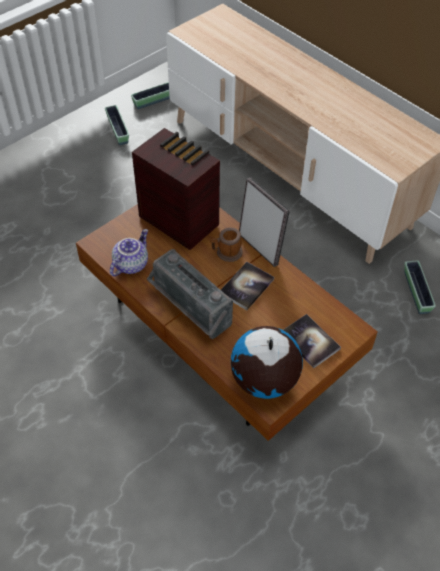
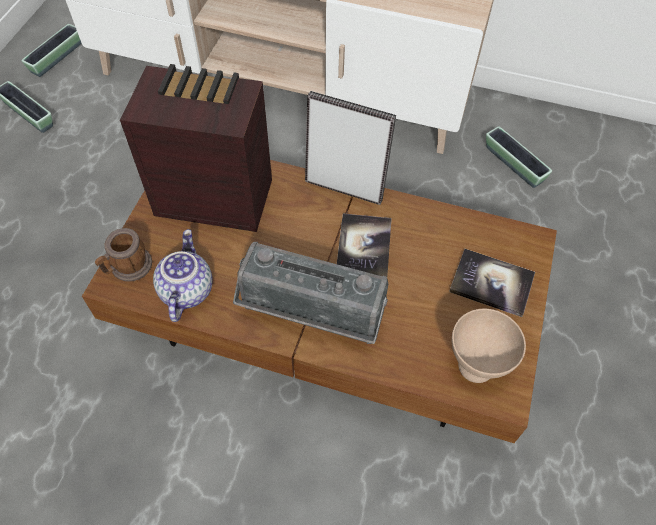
camera: 30 degrees left, 5 degrees up
mug [210,227,243,262] -> mug moved to [95,228,152,282]
globe [231,326,303,399] -> beige bowl [452,309,526,383]

